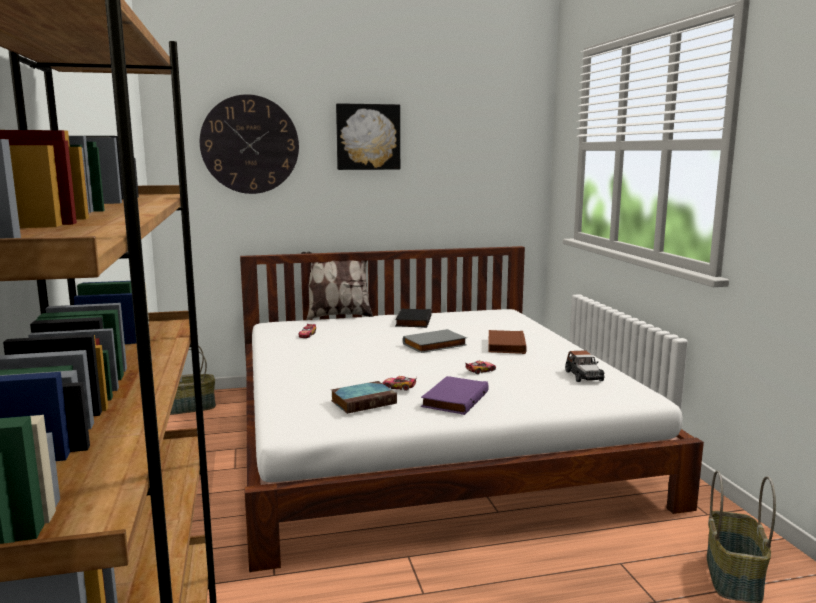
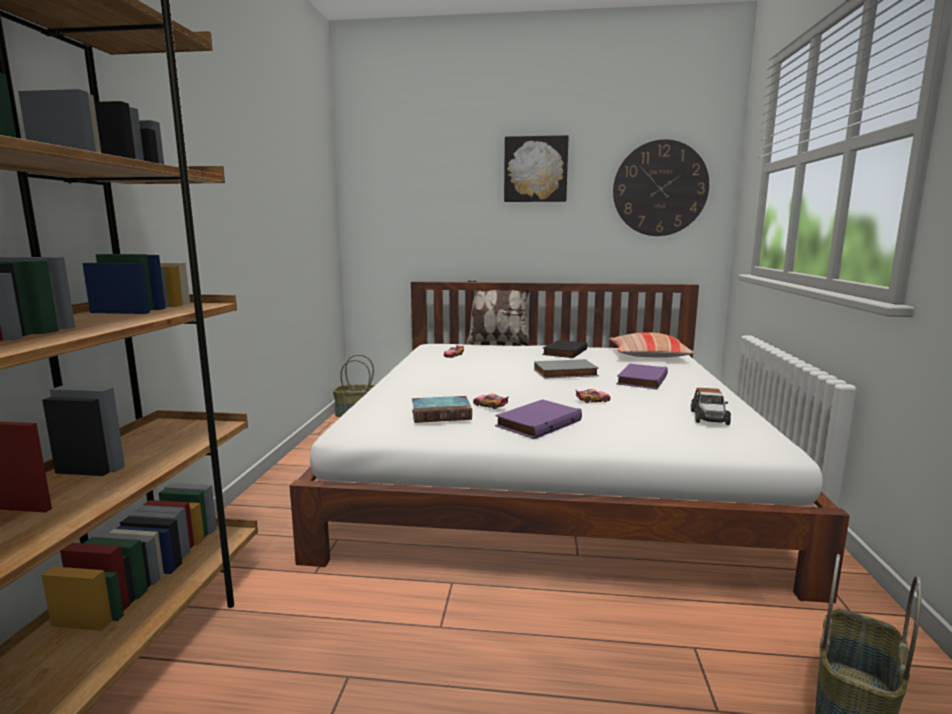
camera: 20 degrees right, 0 degrees up
wall clock [200,94,299,194] -> wall clock moved to [613,139,709,236]
brown book [488,330,527,354] -> purple book [617,363,668,390]
none -> pillow [609,332,695,358]

